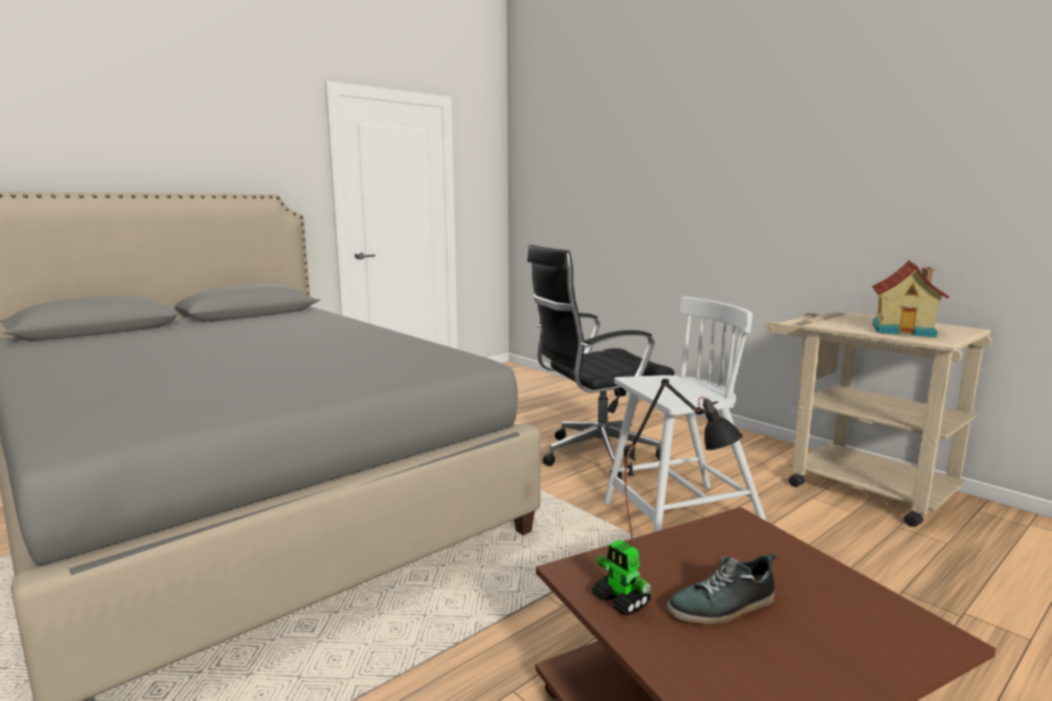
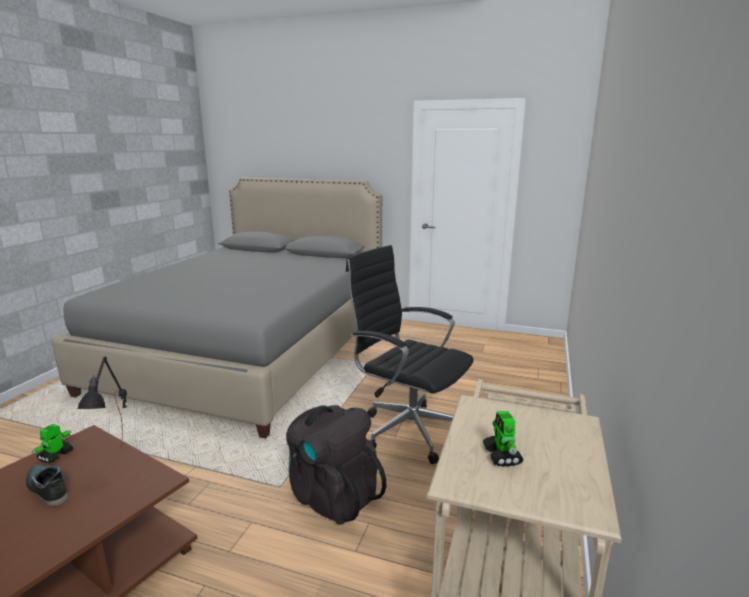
camera: 60 degrees right, 5 degrees up
white chair [604,297,767,532] -> black backpack [286,405,386,525]
toy house [872,260,949,337] -> toy robot [483,411,523,467]

